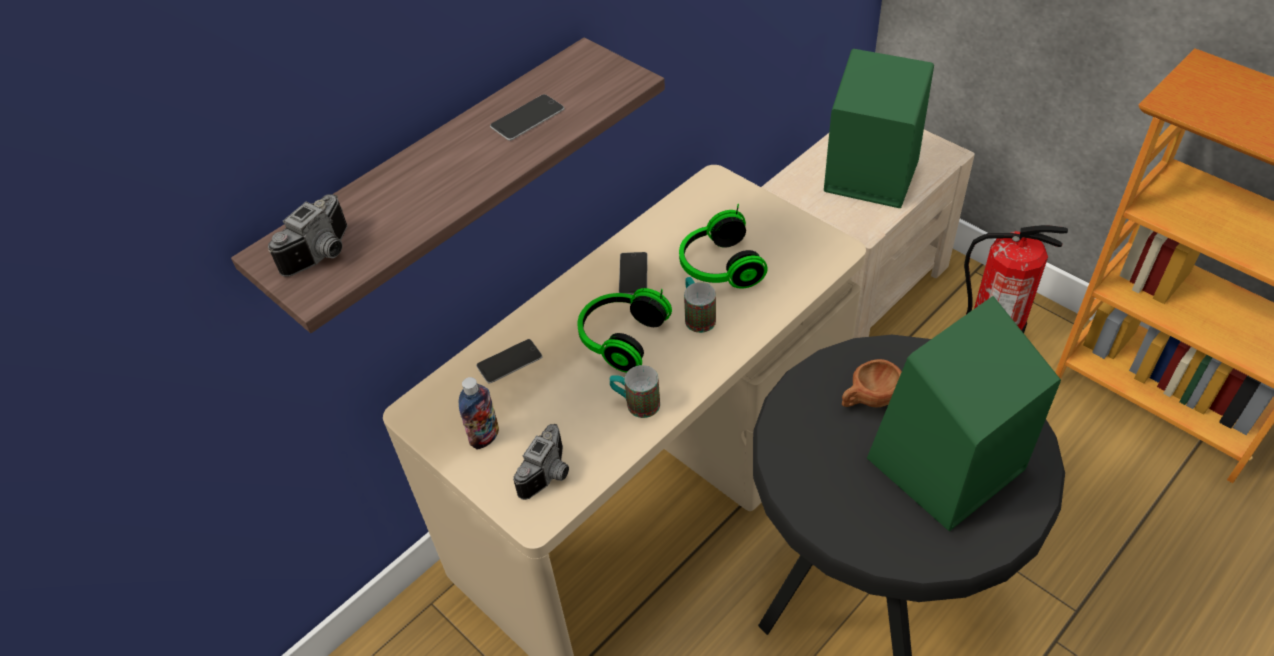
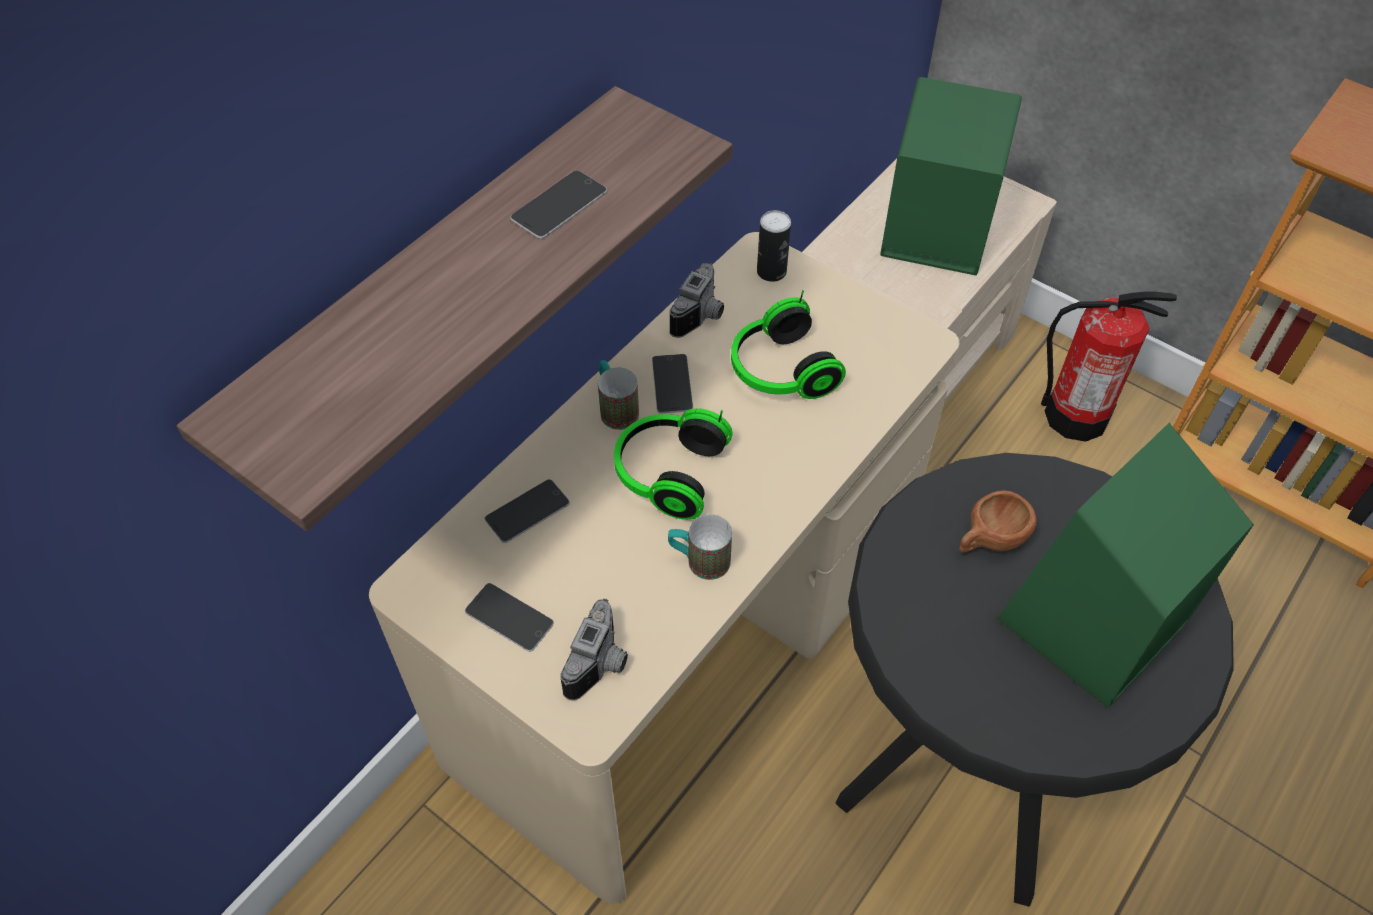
camera: 10 degrees left, 5 degrees up
camera [268,194,348,277] -> camera moved to [669,263,724,338]
bottle [459,377,499,450] -> phone [465,583,554,652]
mug [684,277,716,333] -> mug moved to [598,360,639,430]
none -> can [757,210,791,282]

